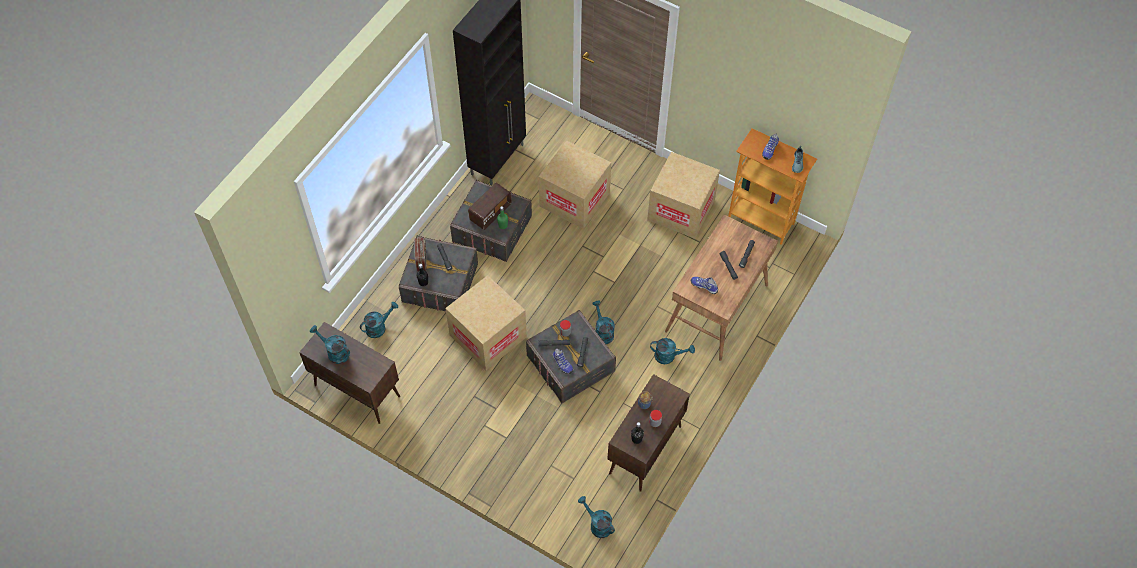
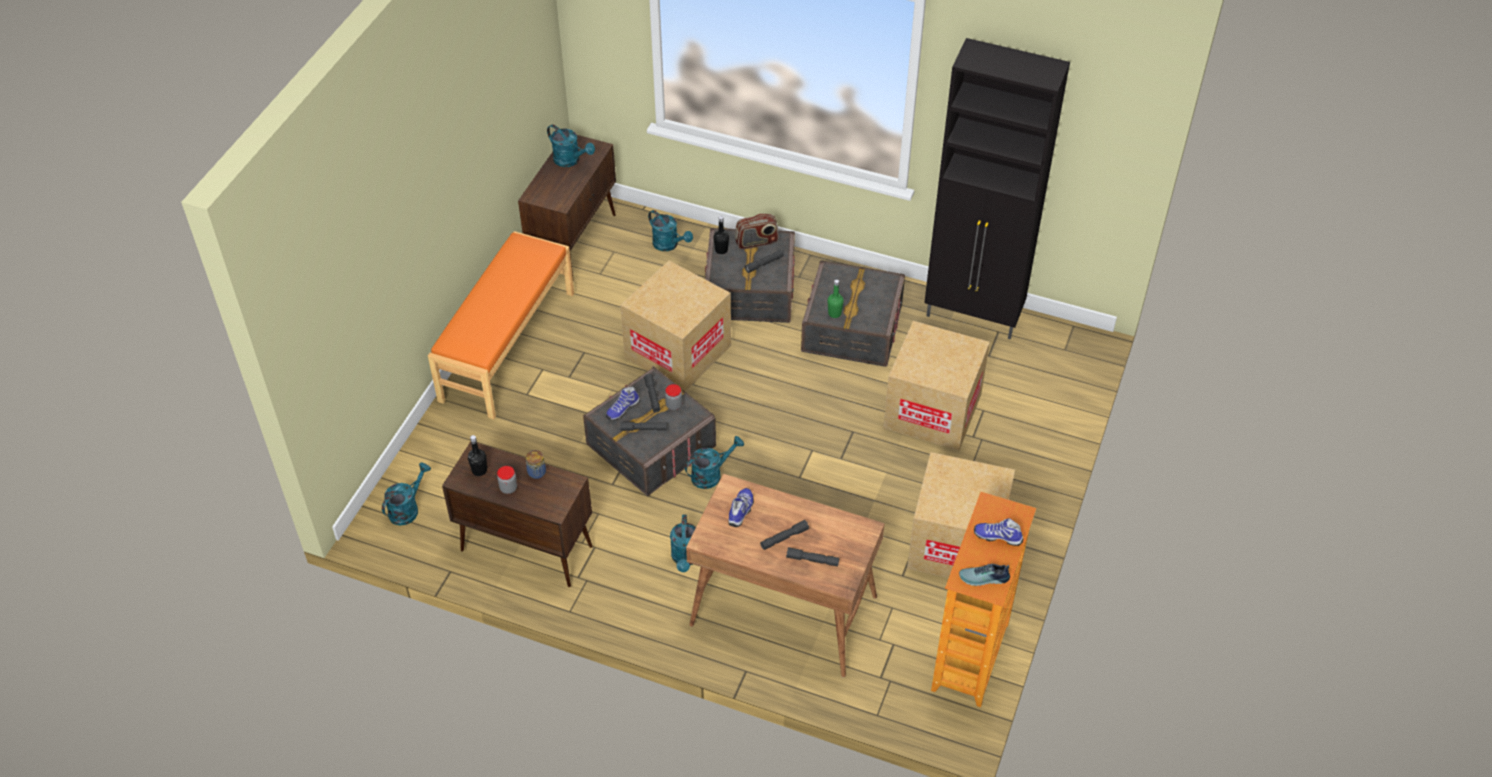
camera: 80 degrees right, 10 degrees down
turquoise watering can [310,325,350,364] -> turquoise watering can turned 105 degrees clockwise [547,124,595,167]
radio [468,183,512,230] -> none
none -> orange bench [428,231,574,419]

